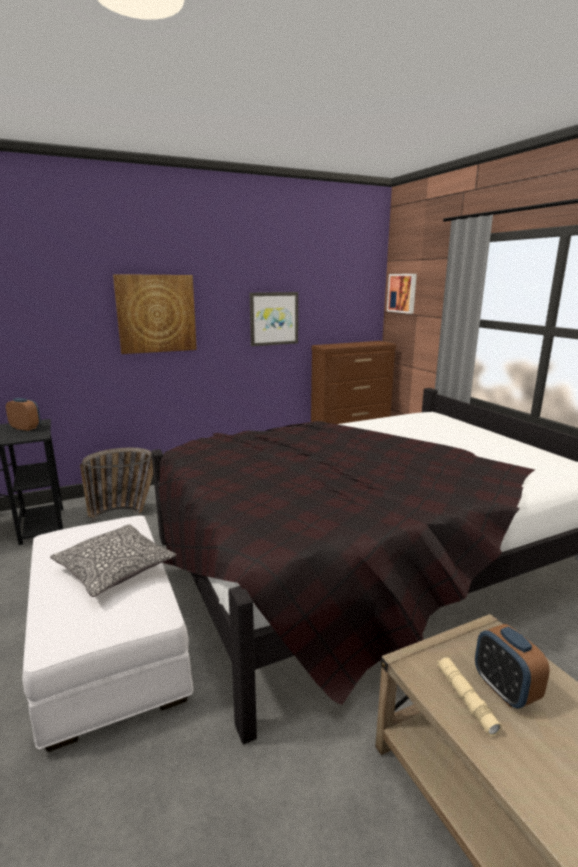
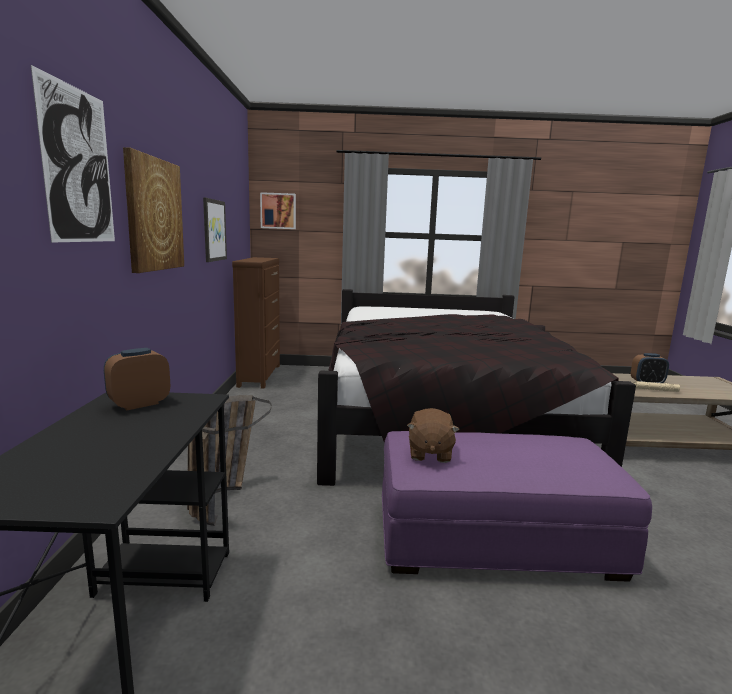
camera: 65 degrees left, 5 degrees down
white ottoman [22,515,193,752] -> purple ottoman [382,431,652,582]
pillow [50,524,176,597] -> none
none -> picture [31,65,115,243]
none -> brown plush toy [407,408,460,463]

